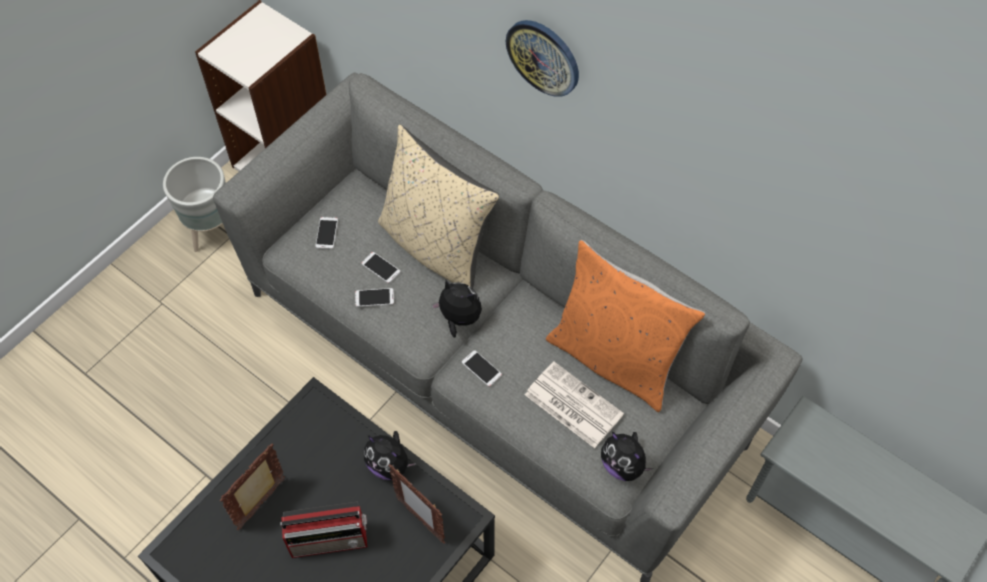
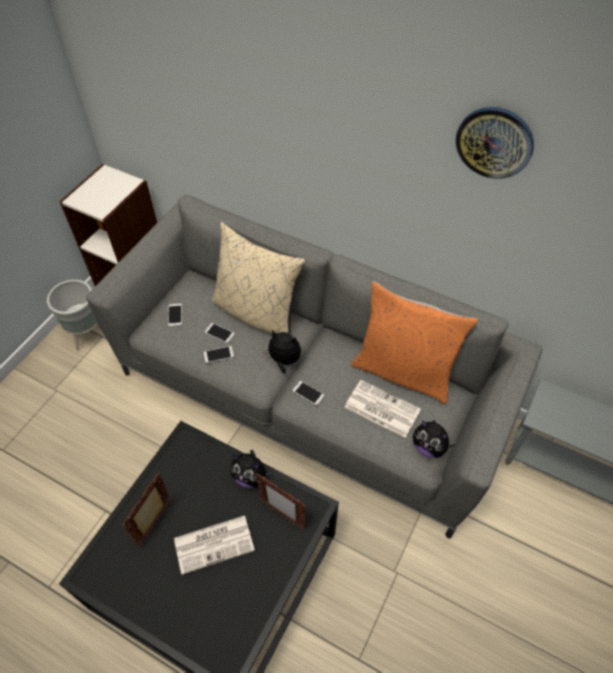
camera: 10 degrees left, 5 degrees down
radio [280,502,367,558] -> newspaper [174,516,255,575]
wall clock [506,20,579,97] -> wall clock moved to [455,107,534,179]

